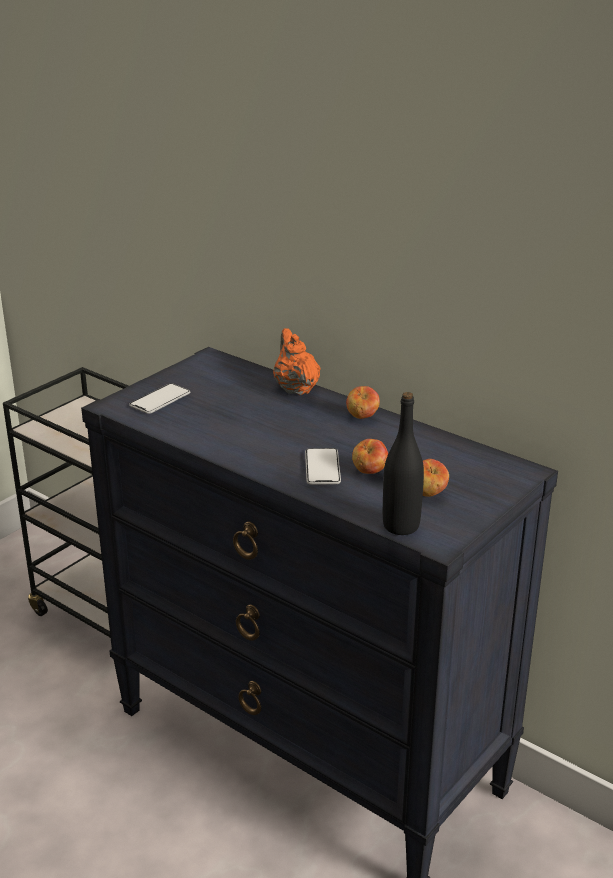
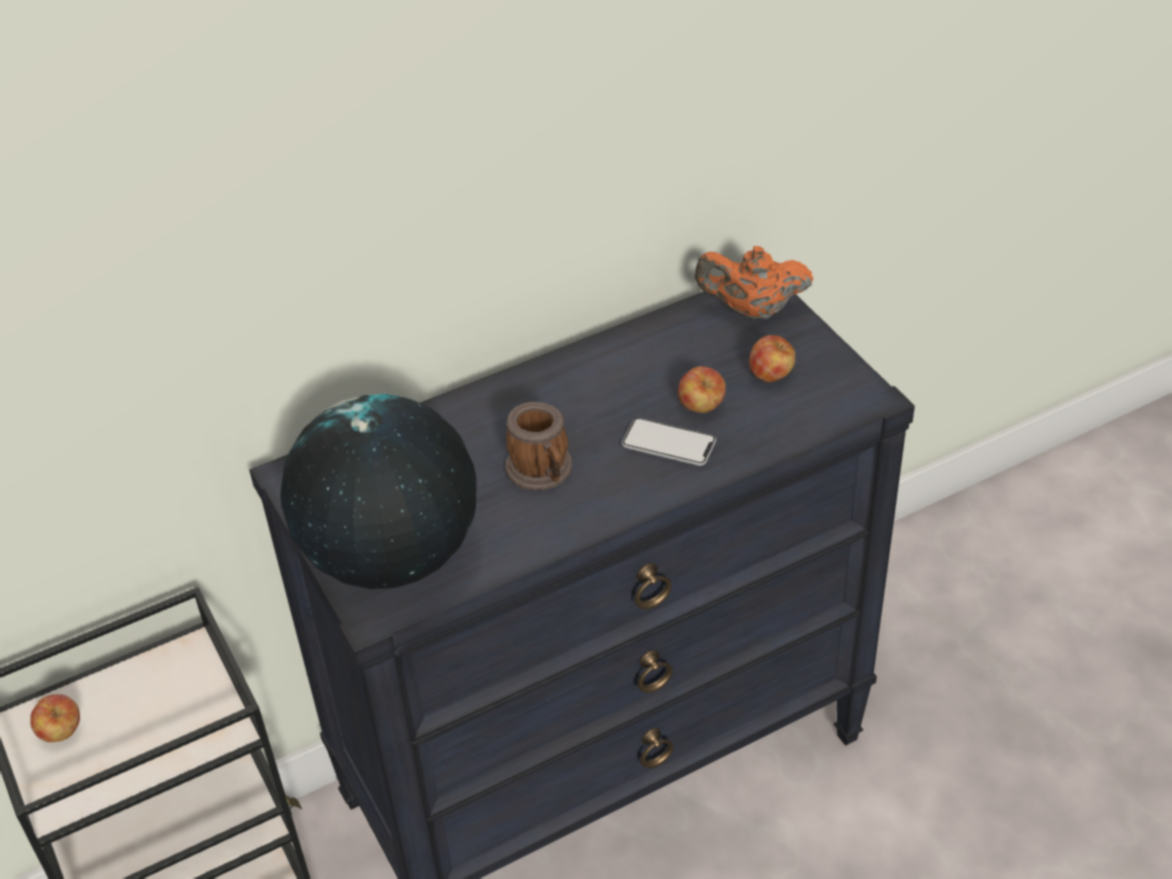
camera: 65 degrees left, 15 degrees up
phone [129,383,190,414] -> globe [280,394,476,589]
orange teapot [273,328,321,395] -> orange teapot moved to [695,246,814,319]
apple [346,386,380,419] -> apple moved to [30,694,80,742]
black bottle [383,392,424,535] -> none
none -> mug [506,402,572,491]

